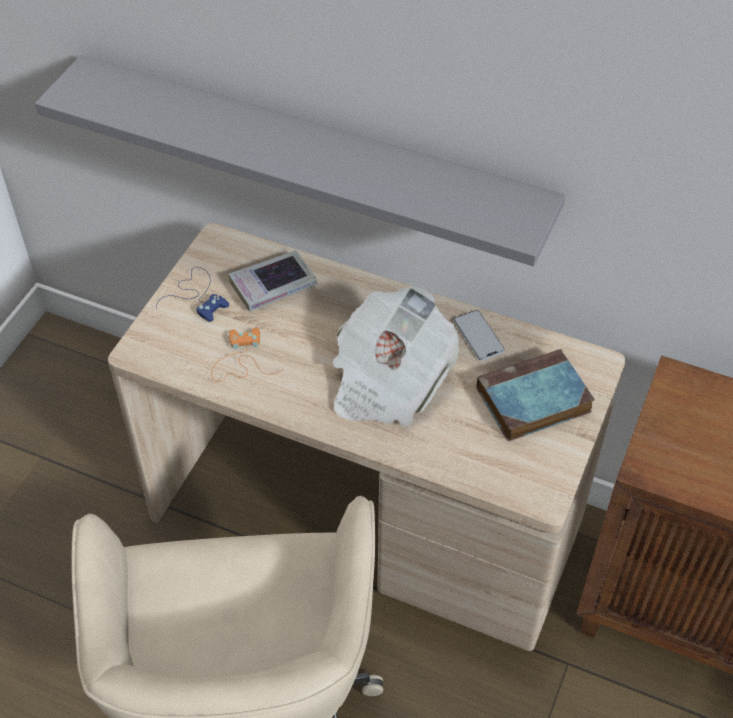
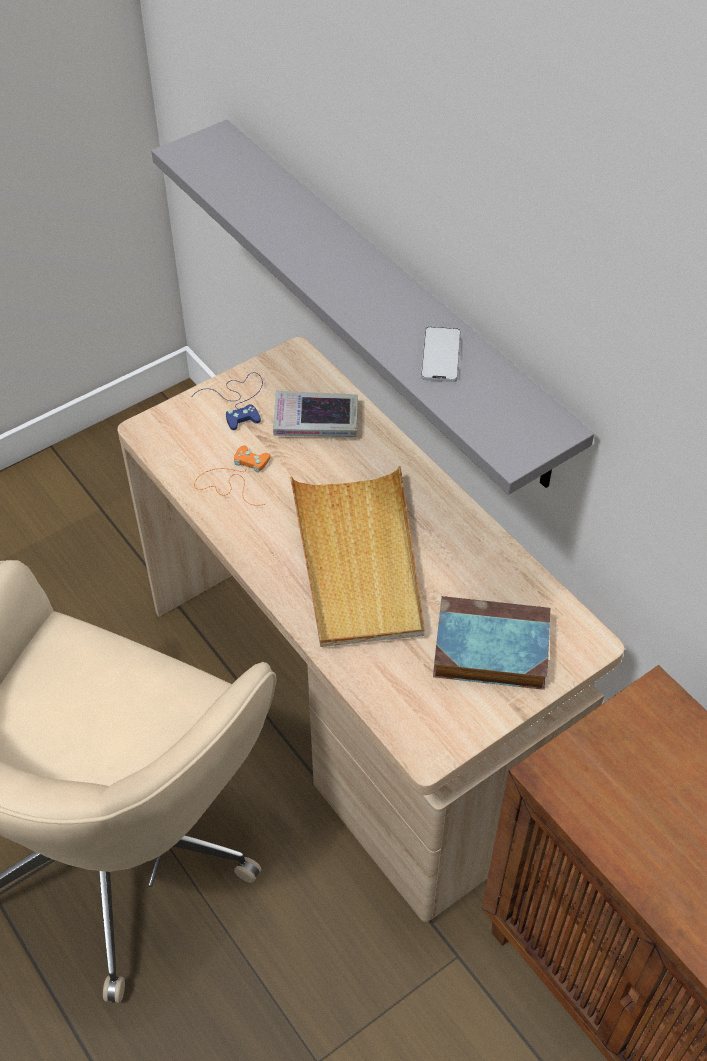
camera: 30 degrees right, 0 degrees up
newspaper [332,286,459,426] -> beige tray [290,466,424,647]
phone [454,310,505,360] -> phone moved to [421,327,461,382]

